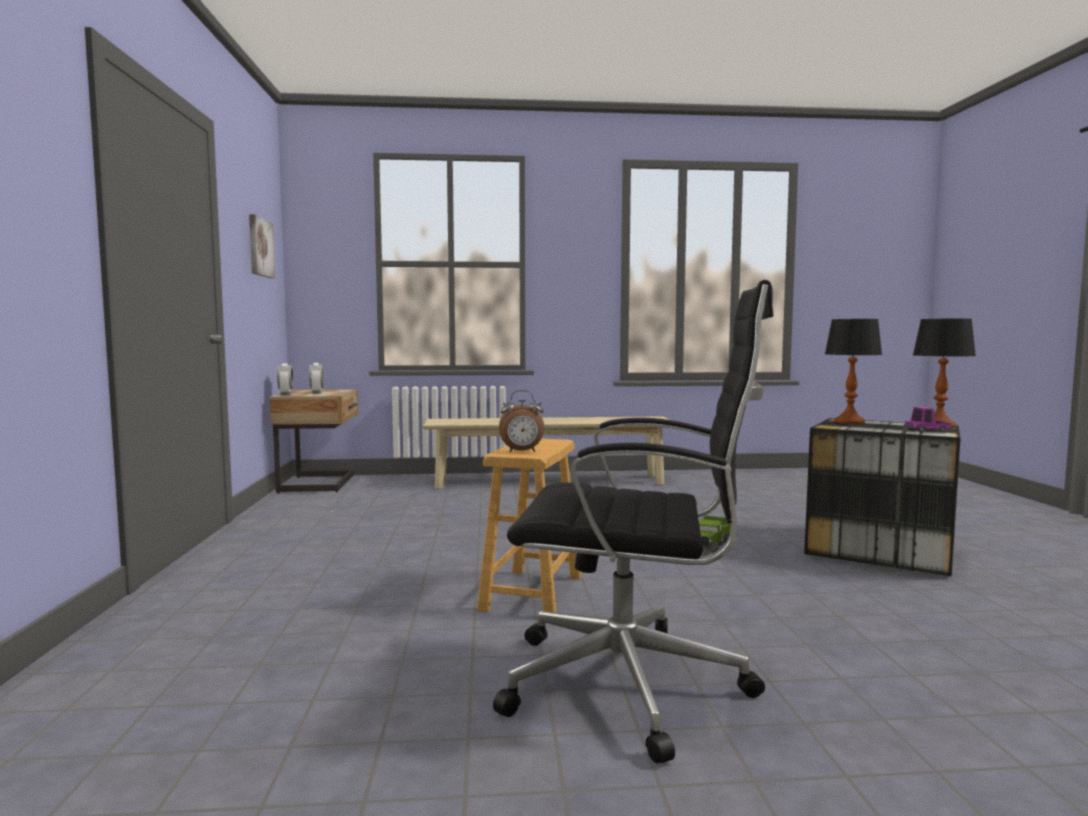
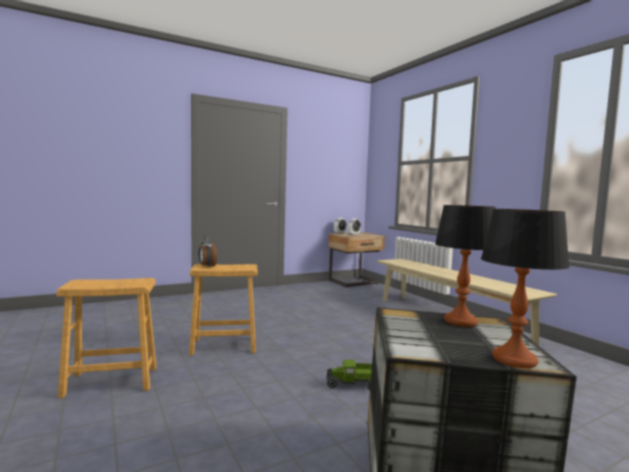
camera: 65 degrees right, 0 degrees up
picture [249,214,275,278] -> none
black office chair [493,280,773,763] -> brown stool [56,278,157,398]
toy truck [904,407,952,432] -> none

